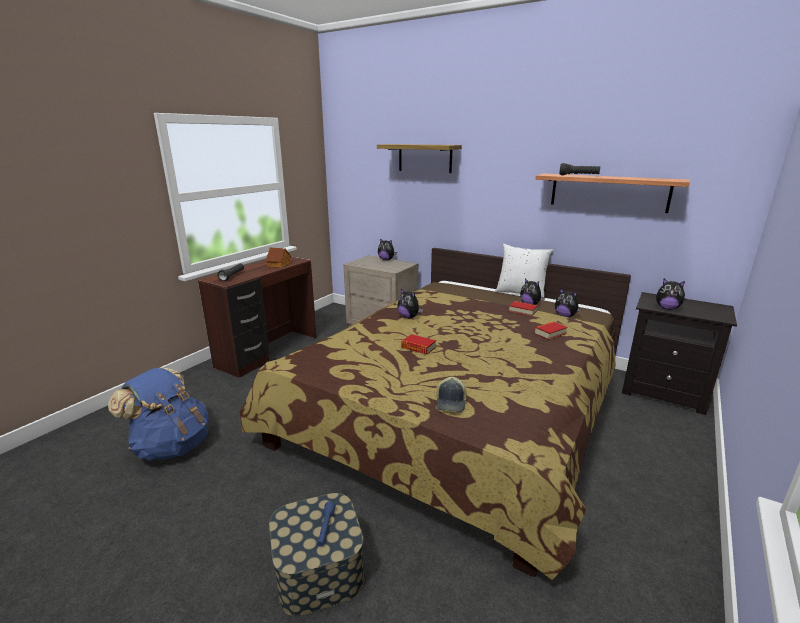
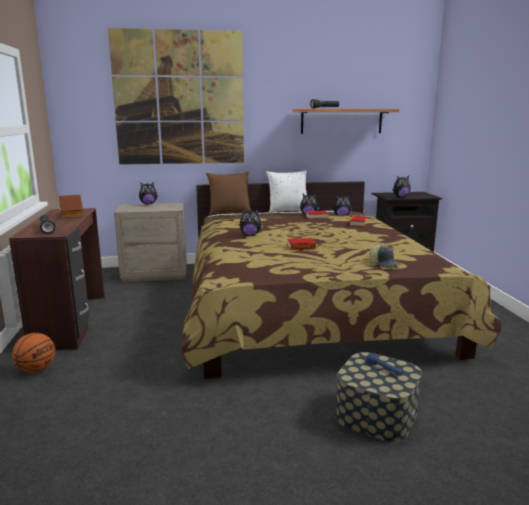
camera: 40 degrees left, 5 degrees down
blue backpack [108,367,209,461] -> none
shelf [377,144,462,173] -> picture [108,28,244,165]
none -> basketball [12,333,56,373]
none -> brown pillow [206,172,251,216]

